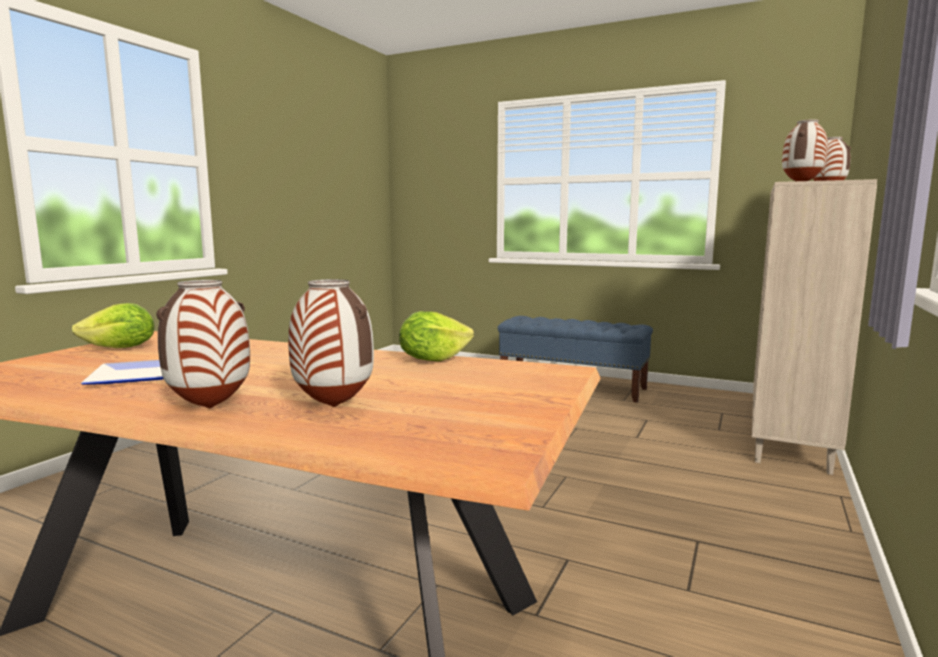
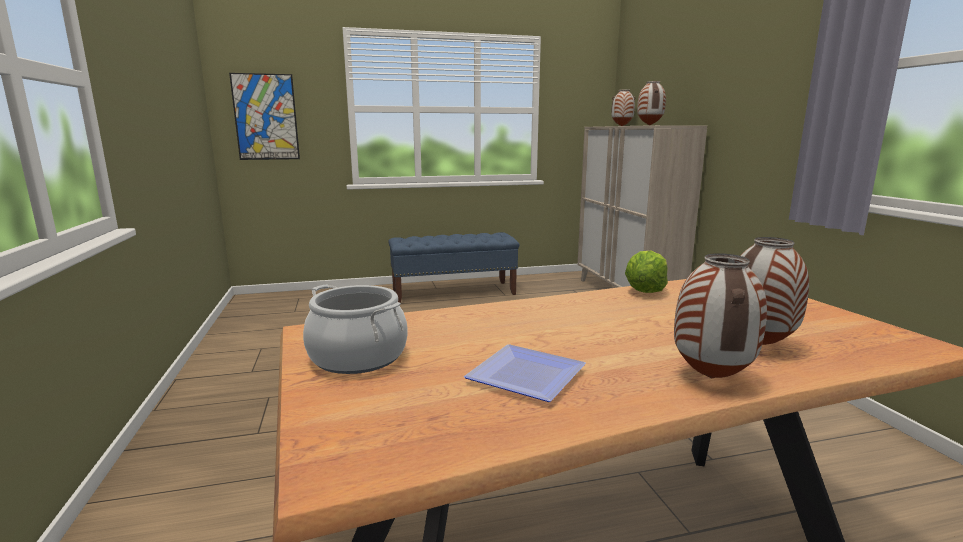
camera: 40 degrees left, 5 degrees up
lettuce [72,303,155,348] -> cooking pot [303,284,408,374]
none -> picture [229,73,300,160]

